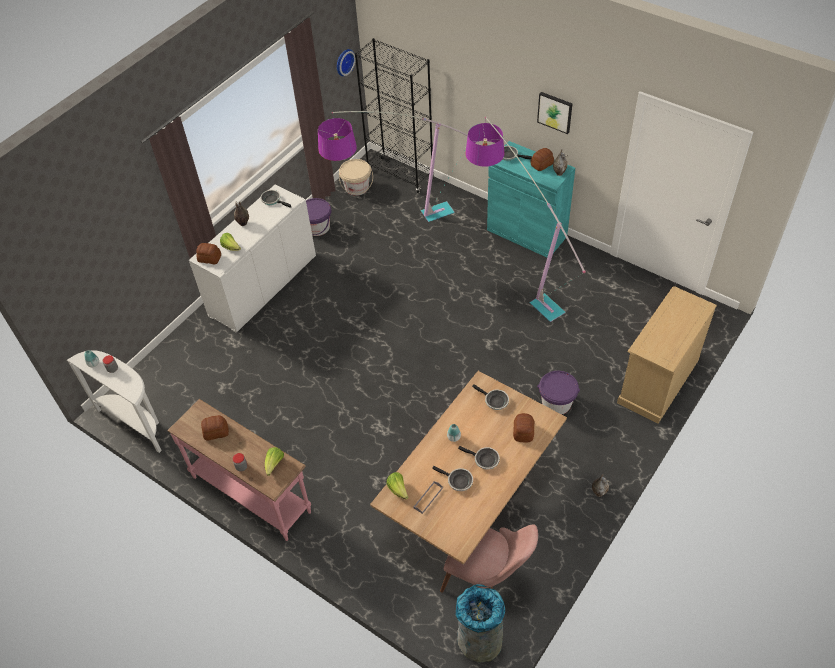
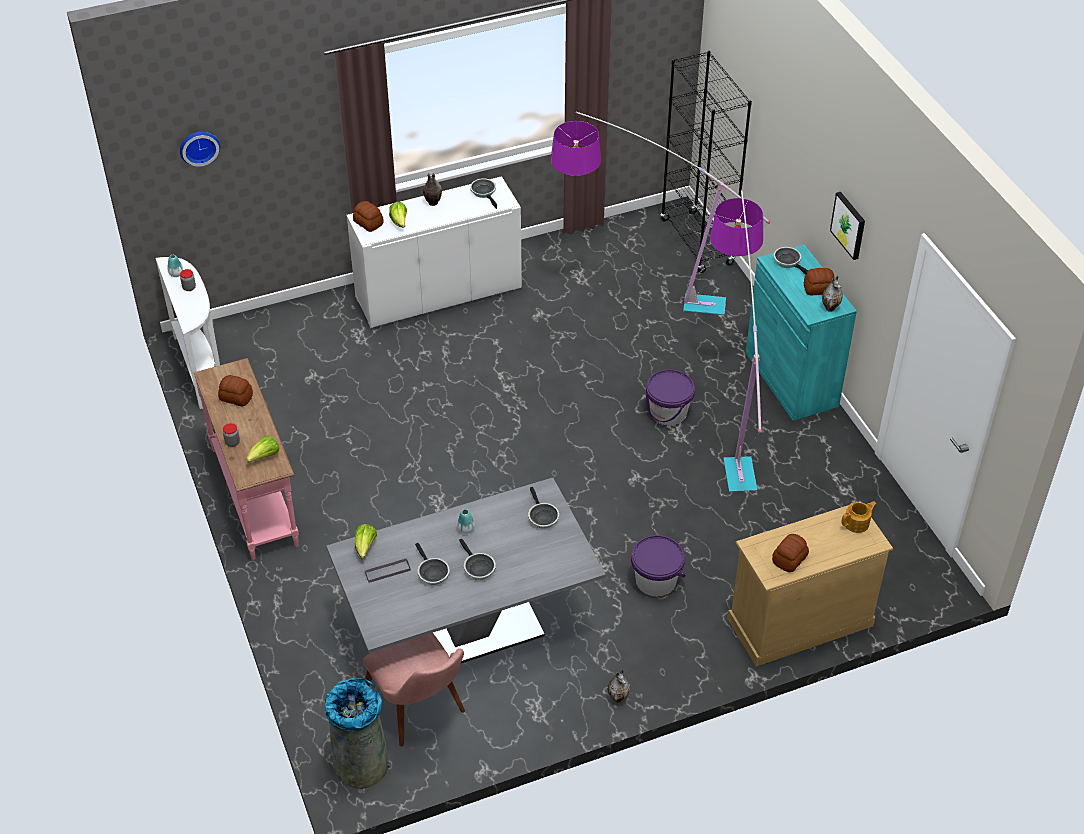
camera: 30 degrees right, 5 degrees down
purple bucket [306,198,331,236] -> purple bucket moved to [646,369,695,425]
wall clock [337,49,356,76] -> wall clock moved to [180,132,220,167]
beige bucket [339,159,373,196] -> none
brown dining table [370,371,567,565] -> grey dining table [326,478,606,663]
bread [513,413,534,443] -> bread moved to [772,534,809,572]
none -> teapot [841,501,877,533]

